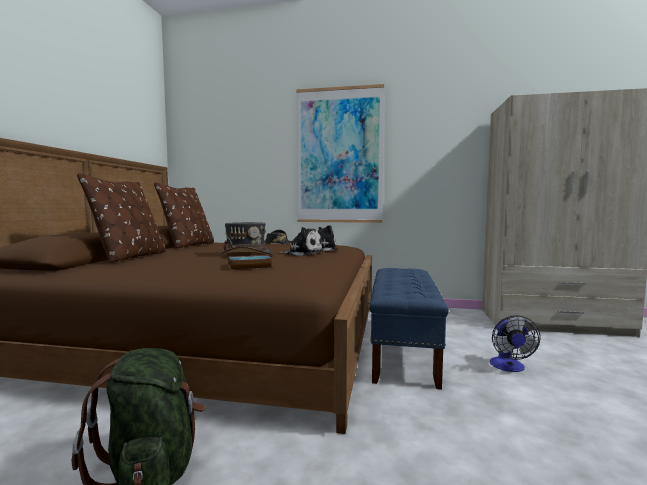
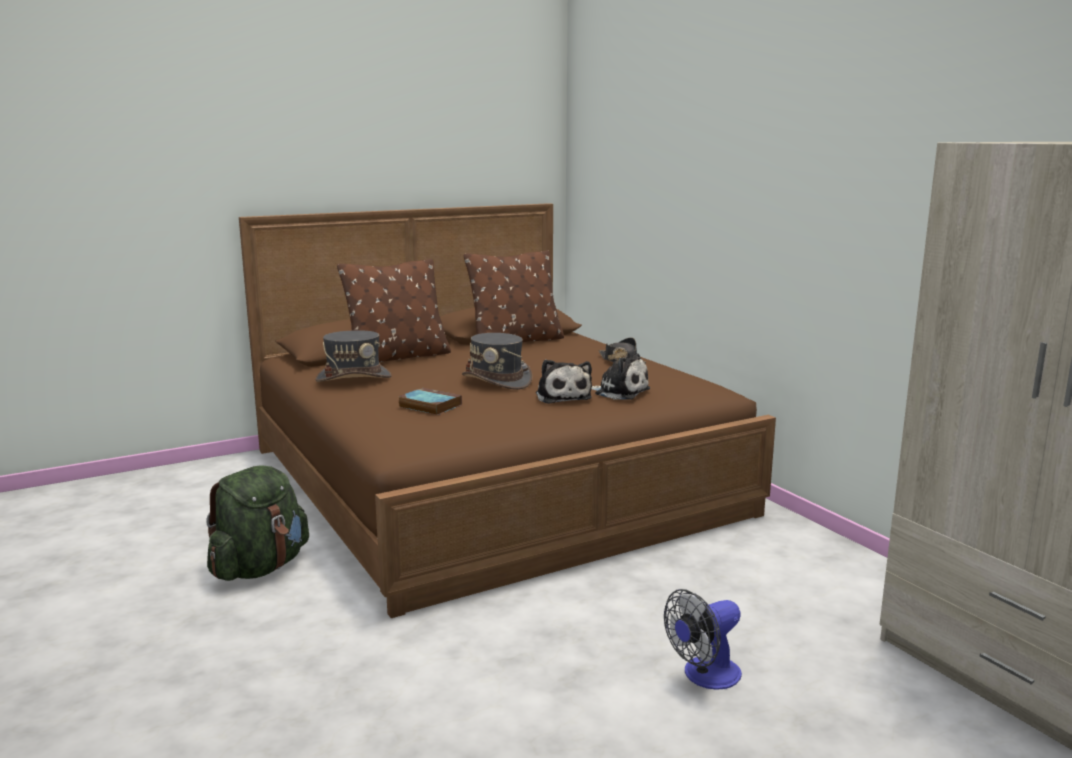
camera: 50 degrees right, 10 degrees up
picture [296,84,384,223] -> none
blue bench [369,268,449,390] -> none
none -> grey hat [315,330,392,382]

